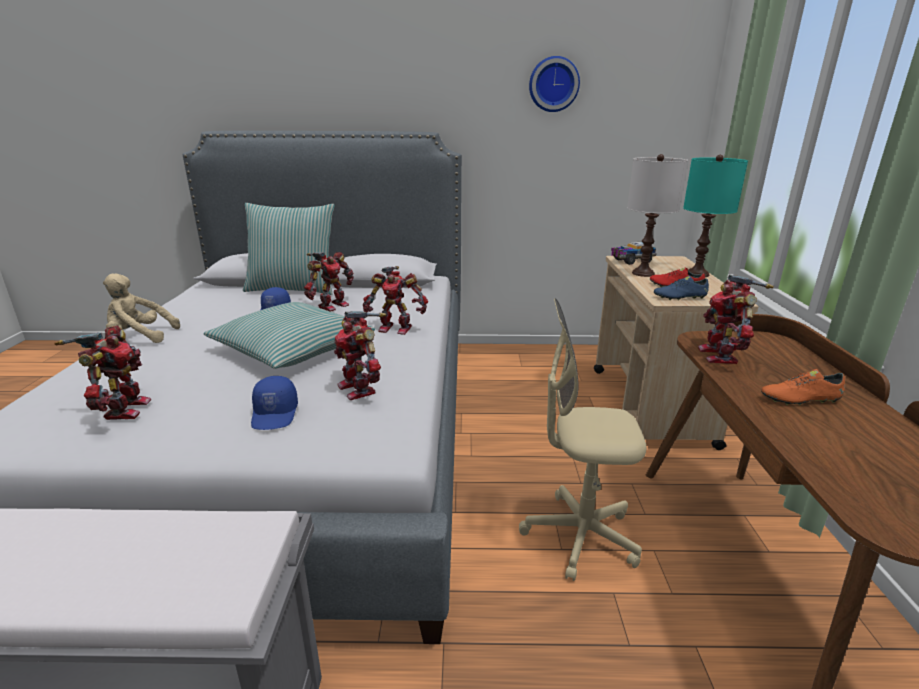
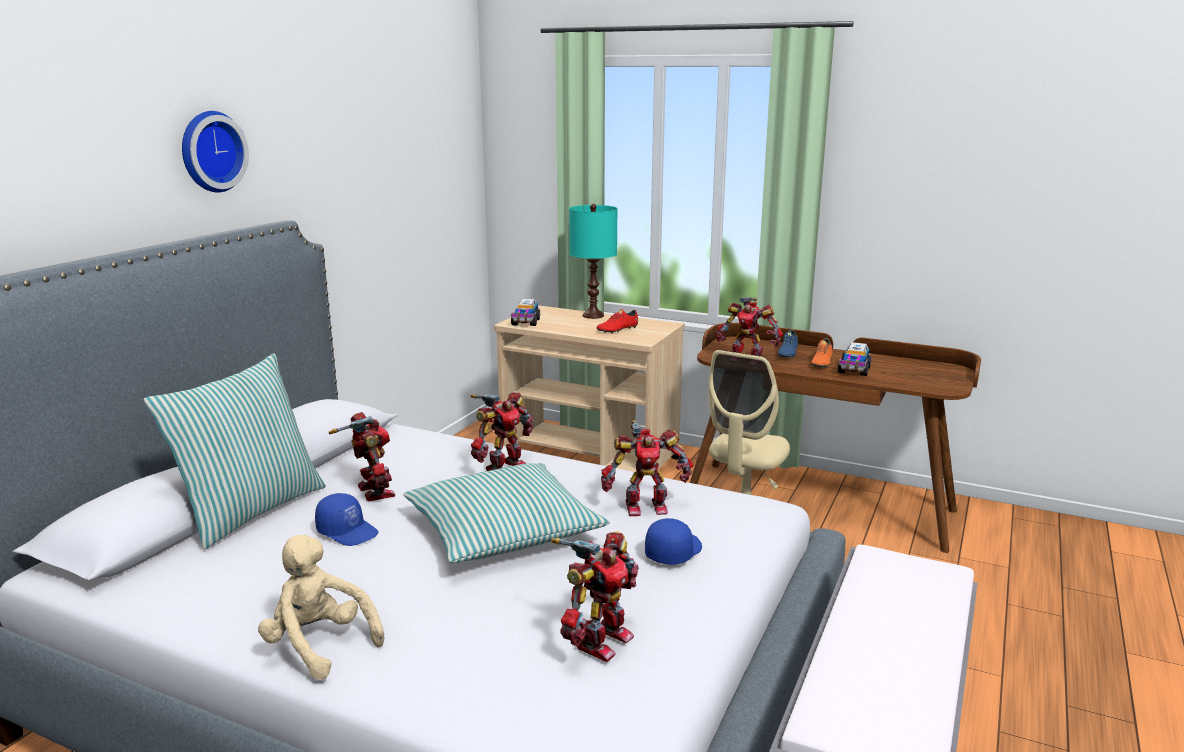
camera: 65 degrees left, 5 degrees down
toy robot [54,325,151,420] -> toy robot turned 105 degrees clockwise [551,531,639,662]
beige plush toy [103,274,180,343] -> beige plush toy turned 105 degrees clockwise [258,535,384,680]
blue cap [251,376,298,430] -> blue cap turned 75 degrees counterclockwise [645,518,702,565]
wall clock [529,56,580,112] -> wall clock moved to [182,111,249,192]
white table lamp [627,154,688,277] -> none
blue shoe [654,276,709,300] -> blue shoe moved to [778,330,798,359]
none -> toy truck [838,342,872,376]

